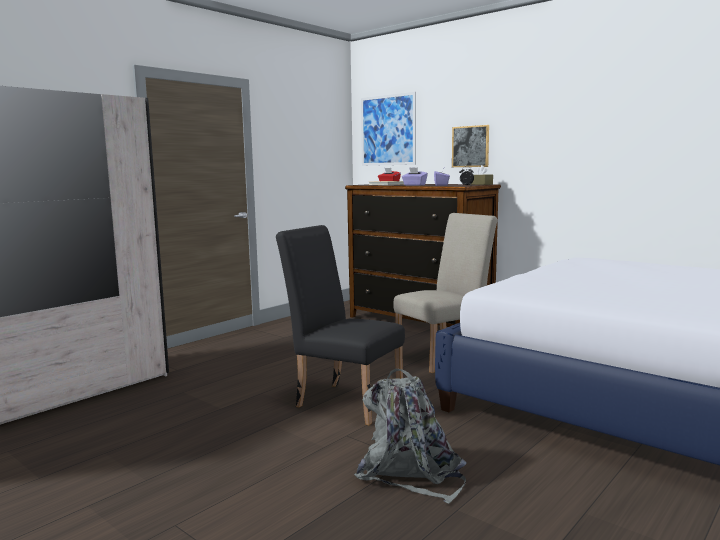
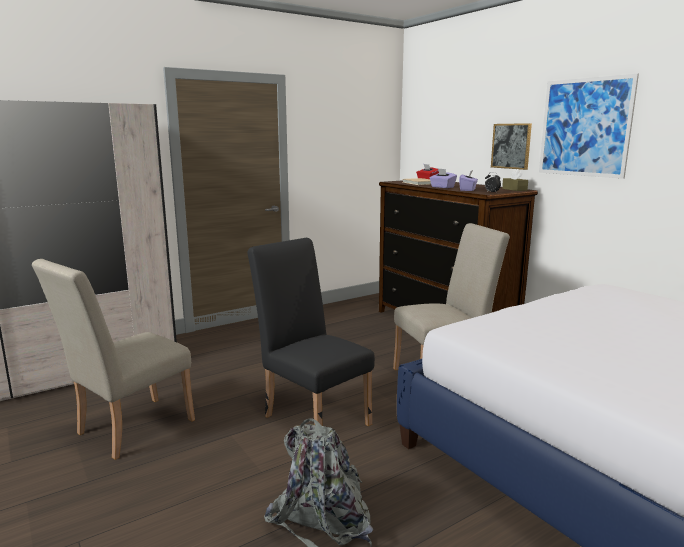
camera: 15 degrees right, 5 degrees up
picture [361,92,416,166] -> picture moved to [539,74,639,179]
none -> beige chair [32,259,195,460]

